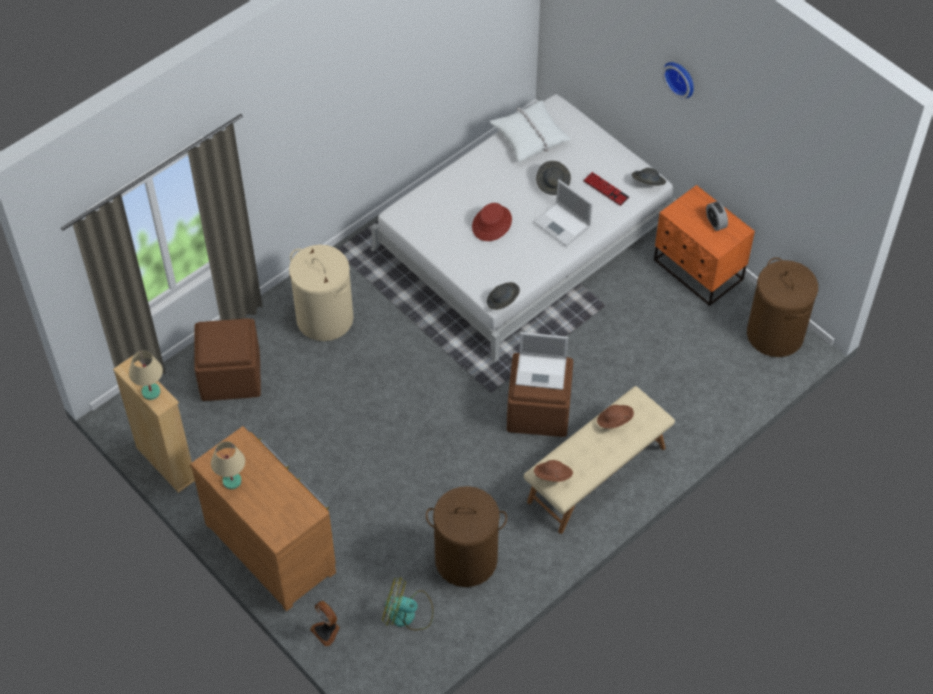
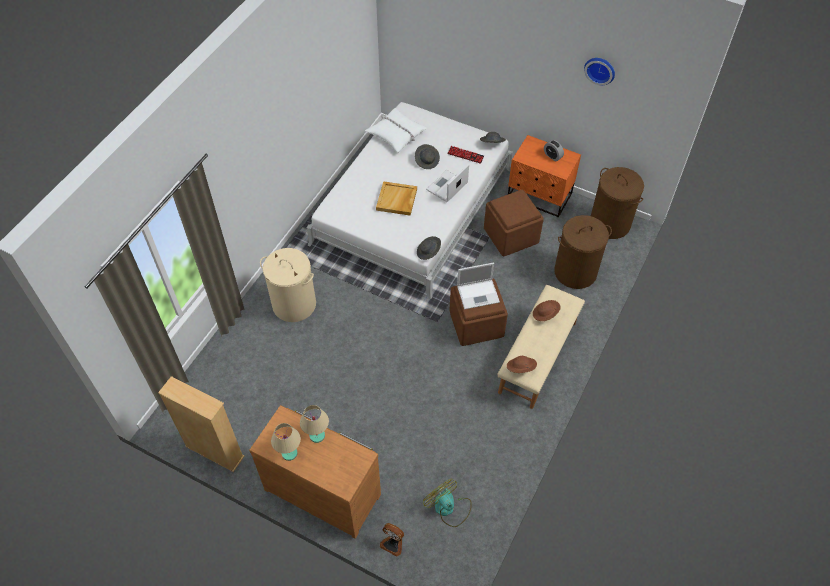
camera: 20 degrees left, 0 degrees up
beige table lamp [129,351,163,400] -> beige table lamp moved to [300,405,329,443]
brown ottoman [194,318,261,401] -> brown ottoman moved to [484,189,544,256]
fan [382,577,433,630] -> fan turned 60 degrees clockwise [423,479,472,527]
brown laundry basket [426,486,507,587] -> brown laundry basket moved to [554,215,612,289]
red hat [472,203,512,241] -> beige tray [376,181,417,216]
laptop [533,180,593,247] -> laptop turned 105 degrees clockwise [426,164,469,202]
wall clock [662,62,694,98] -> wall clock moved to [584,58,615,85]

